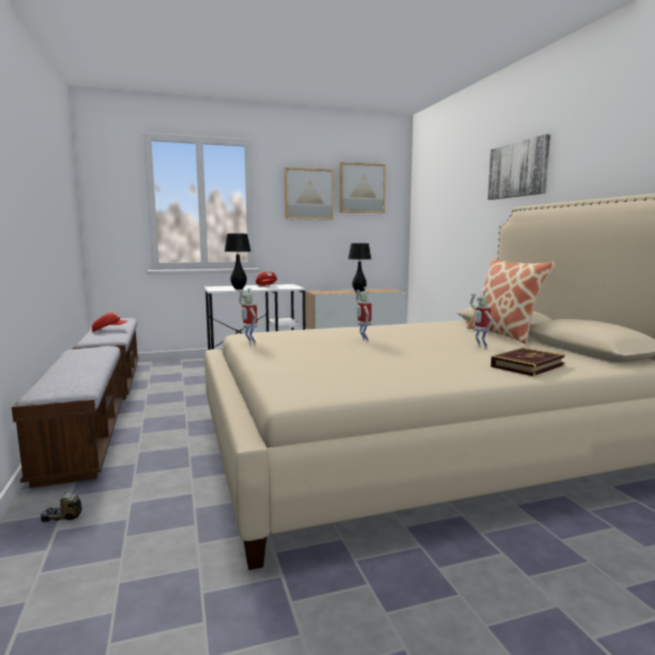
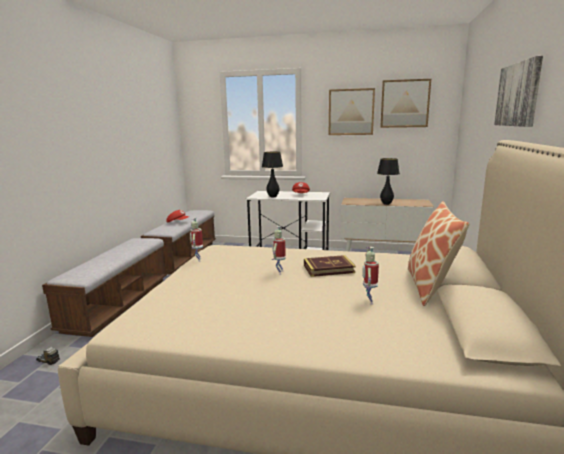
camera: 30 degrees right, 5 degrees up
book [491,348,565,376] -> book moved to [304,255,355,277]

